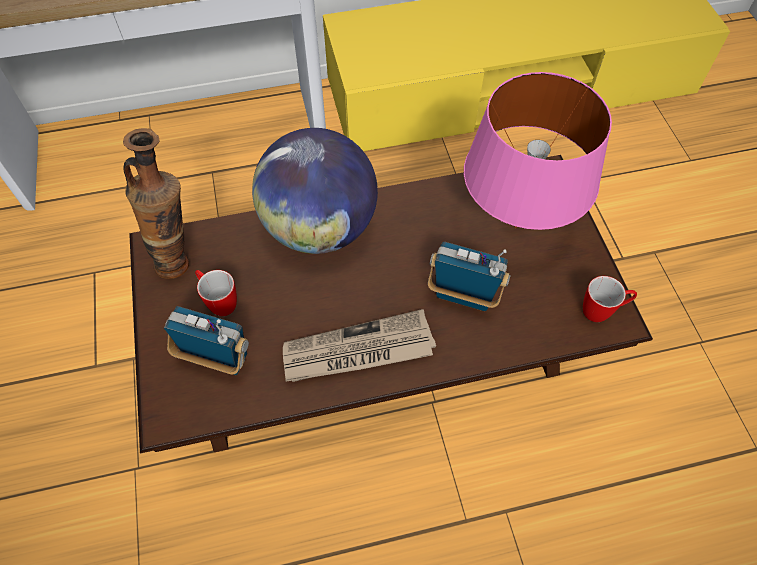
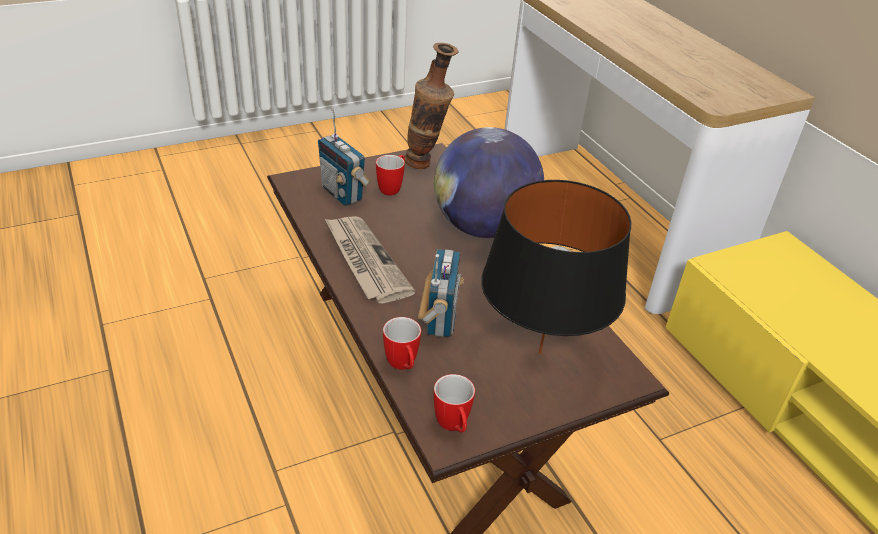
camera: 75 degrees right, 20 degrees down
radio [164,306,249,375] -> radio turned 135 degrees clockwise [318,108,371,206]
pink table lamp [464,72,612,230] -> black table lamp [481,180,631,354]
none -> mug [383,317,421,370]

